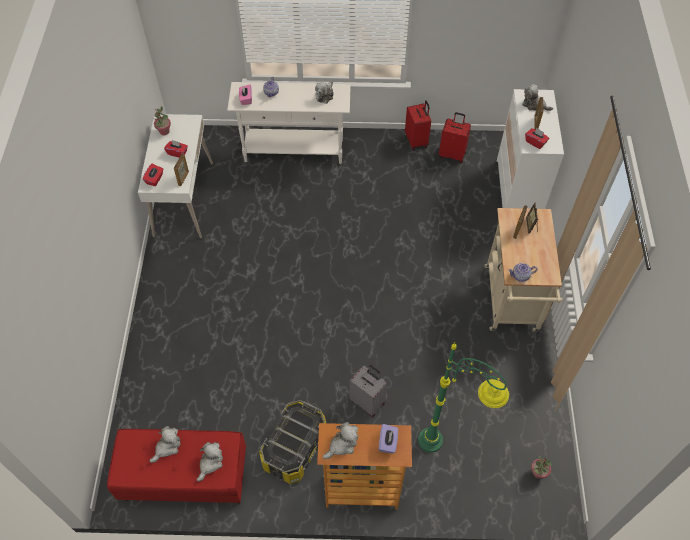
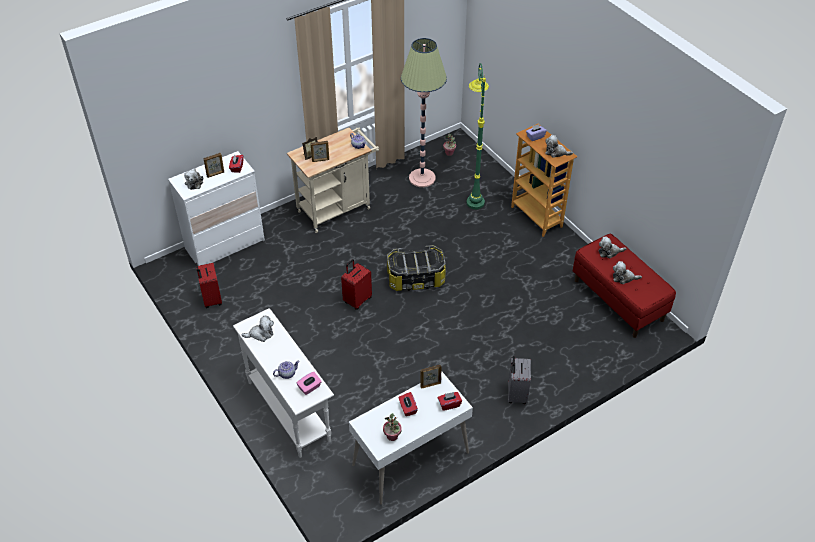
camera: 125 degrees left, 10 degrees down
storage box [259,400,326,484] -> storage box moved to [387,245,446,291]
grey suitcase [349,365,387,417] -> grey suitcase moved to [508,356,531,404]
red suitcase [405,100,431,151] -> red suitcase moved to [341,259,372,310]
none -> floor lamp [401,38,447,187]

